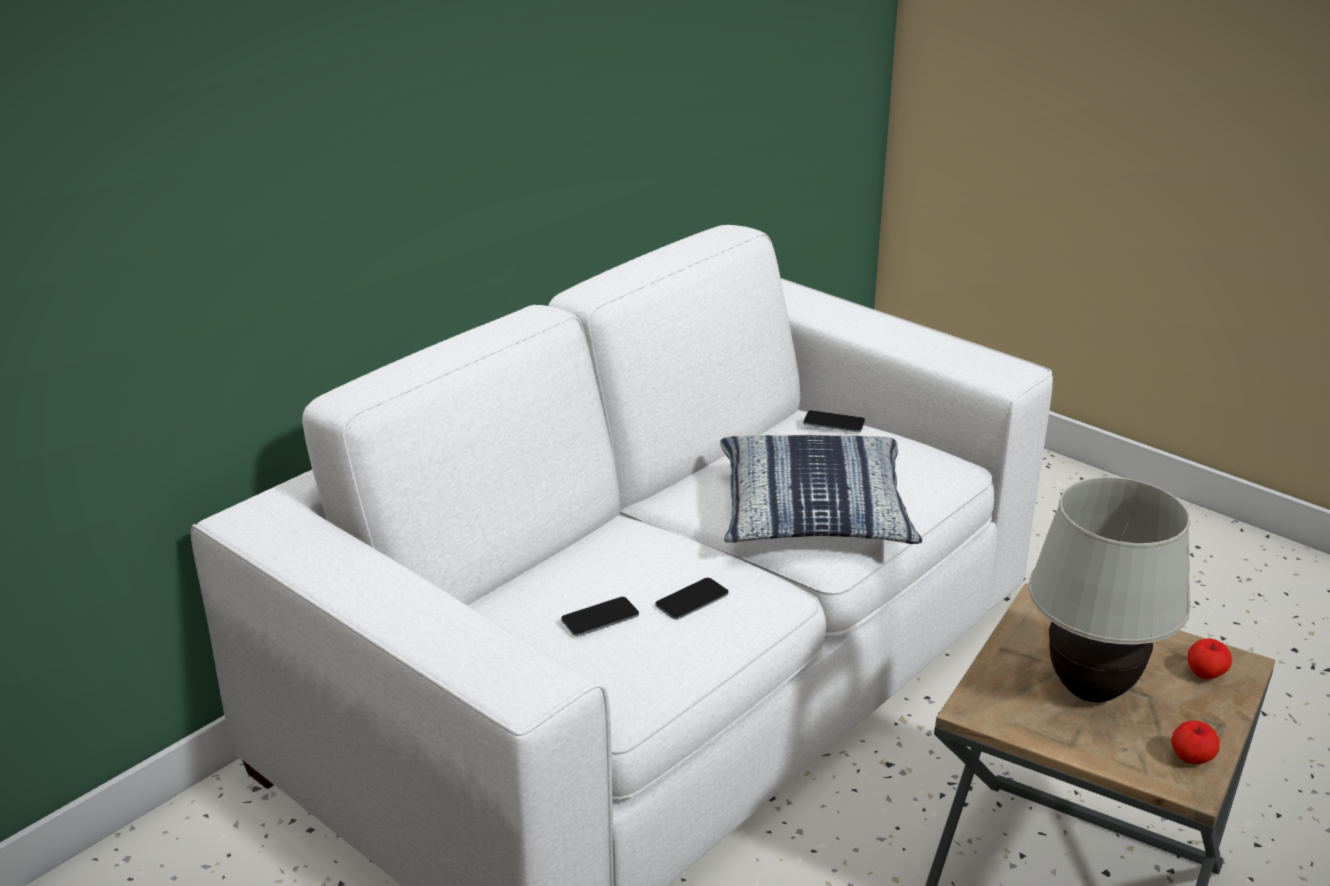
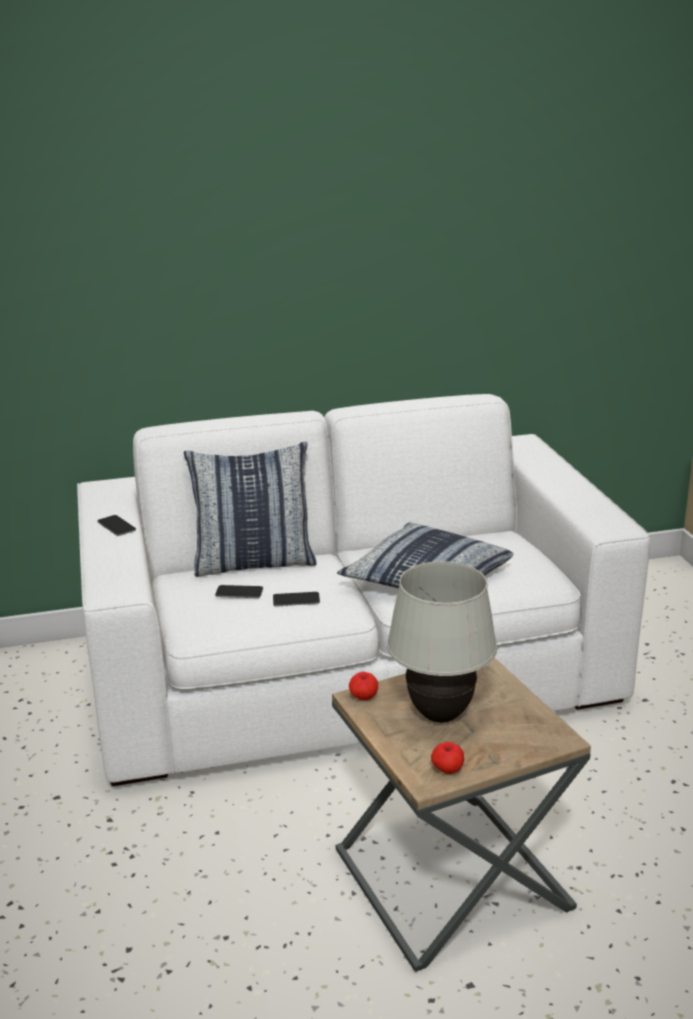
camera: 35 degrees right, 5 degrees down
phone [803,410,865,432] -> phone moved to [98,515,136,536]
apple [1188,639,1232,679] -> apple moved to [349,672,378,700]
none -> pillow [184,442,316,577]

